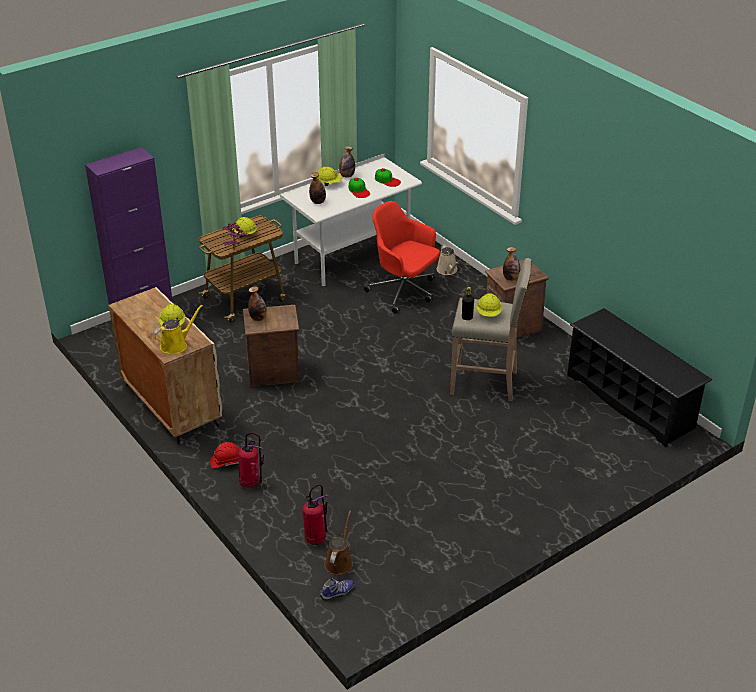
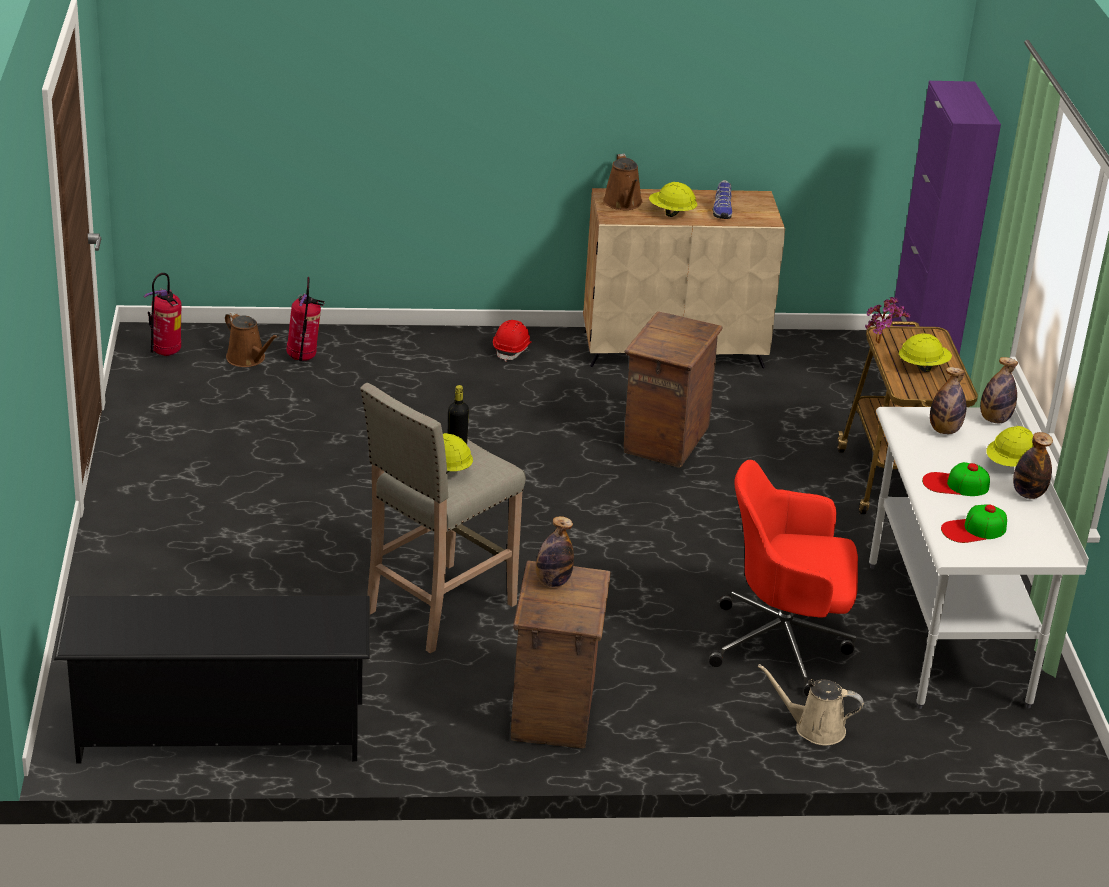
camera: 120 degrees right, 5 degrees down
yellow watering can [153,305,203,354] -> brown watering can [603,154,643,210]
fire extinguisher [238,433,264,488] -> fire extinguisher moved to [144,273,181,356]
bottle [248,286,267,321] -> bottle moved to [980,357,1018,423]
shoe [320,578,354,600] -> shoe moved to [713,180,732,219]
red office chair [364,201,440,314] -> red office chair turned 150 degrees counterclockwise [709,460,858,697]

